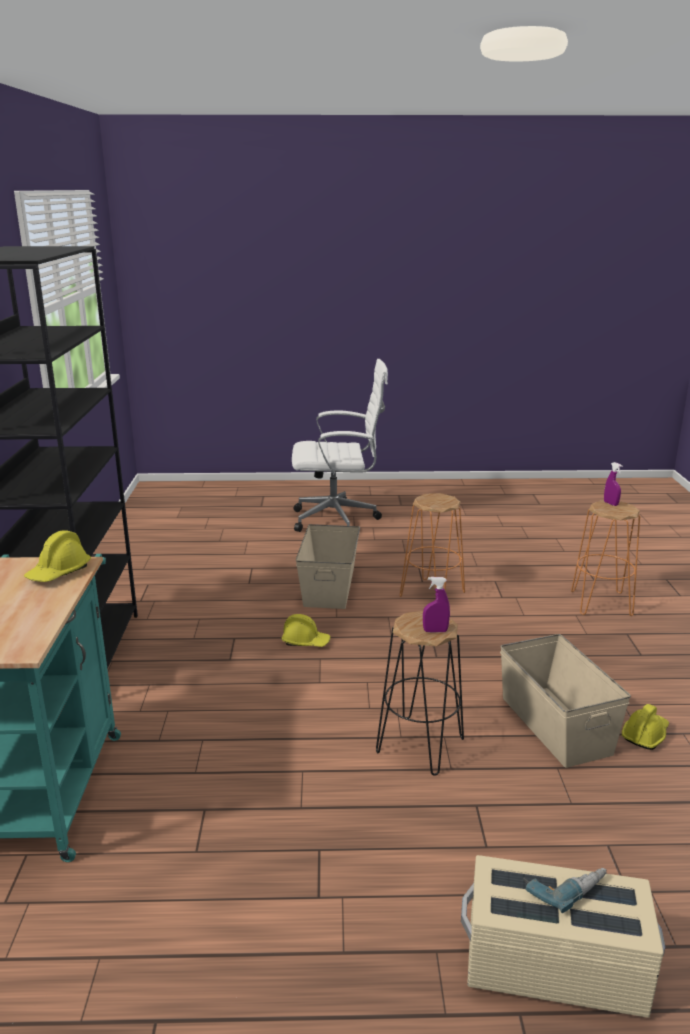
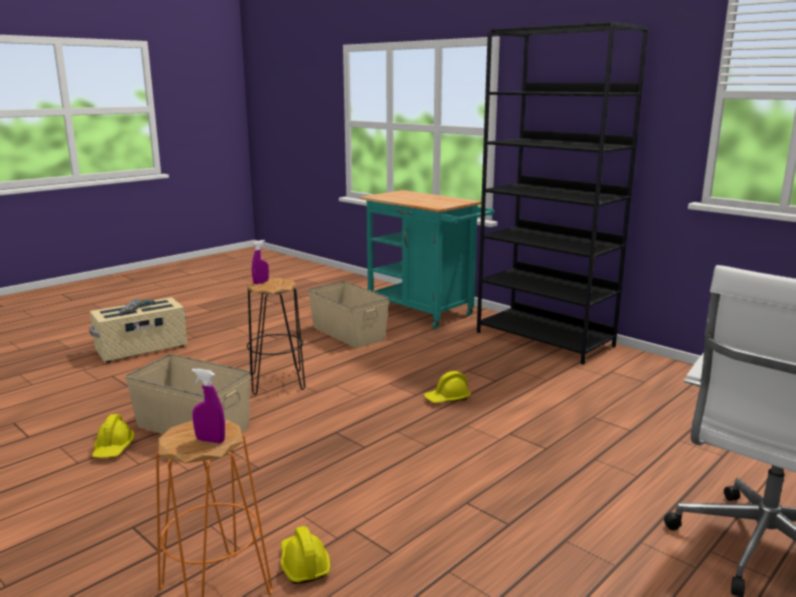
camera: 135 degrees right, 5 degrees down
yellow hard hat [24,530,91,582] -> yellow hard hat moved to [281,526,331,584]
beige storage box [295,524,360,609] -> beige storage box moved to [308,281,389,348]
orange stool [400,493,465,597] -> none

